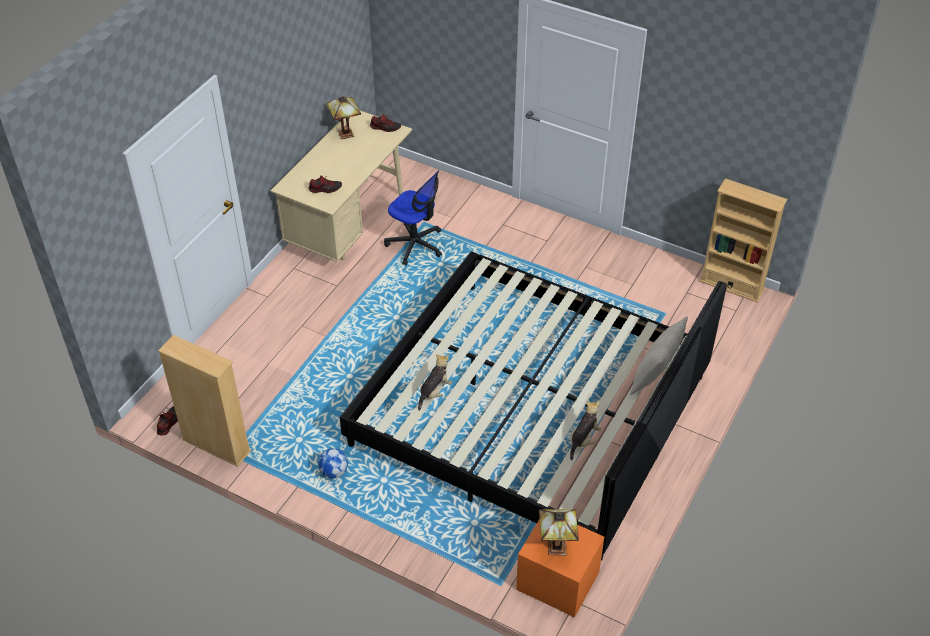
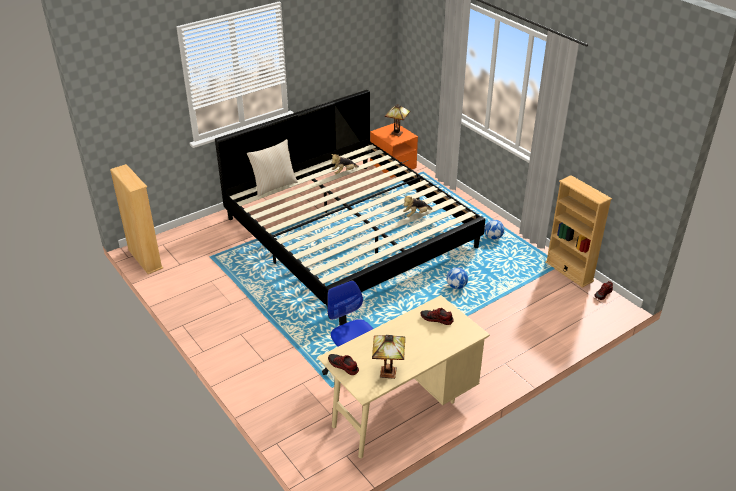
camera: 155 degrees left, 10 degrees down
none -> football [446,268,468,289]

